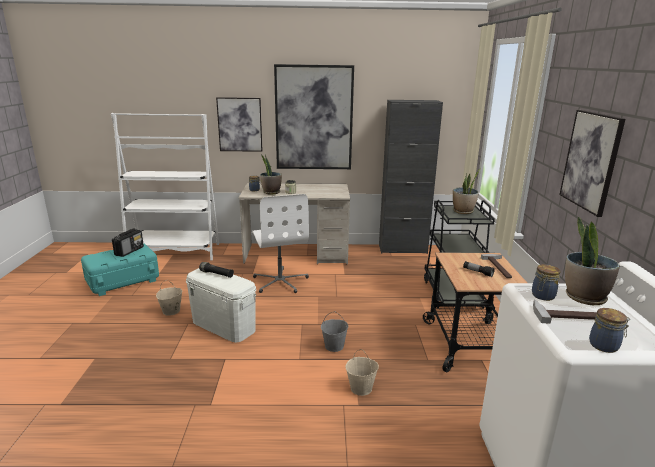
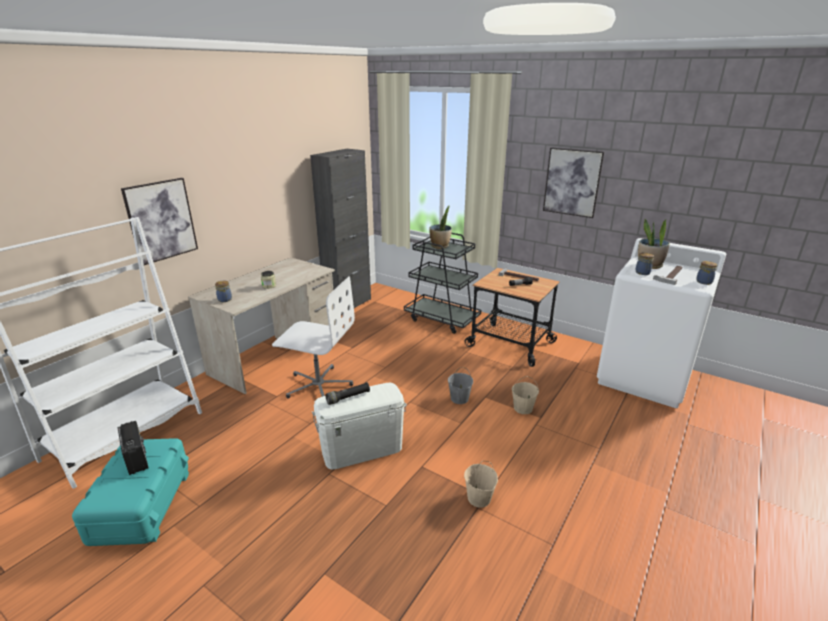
camera: 55 degrees left, 5 degrees up
beige bucket [156,280,182,316] -> beige bucket moved to [464,461,498,508]
potted plant [260,155,282,194] -> none
picture [274,64,354,169] -> none

